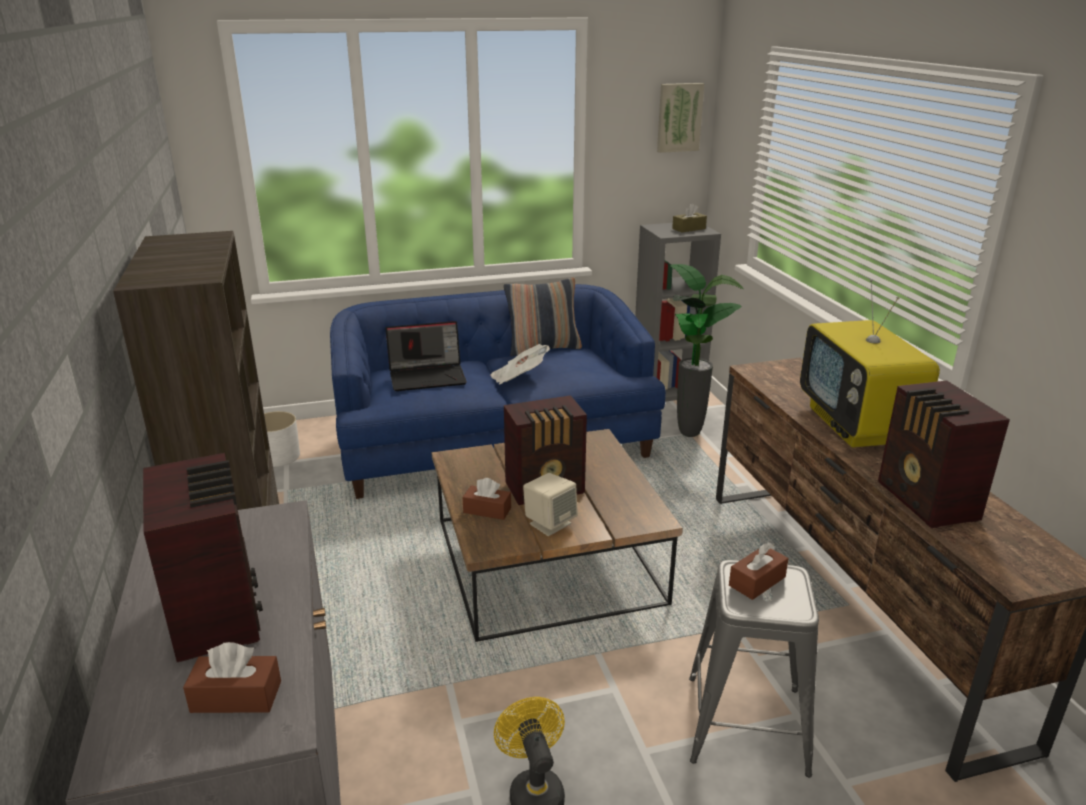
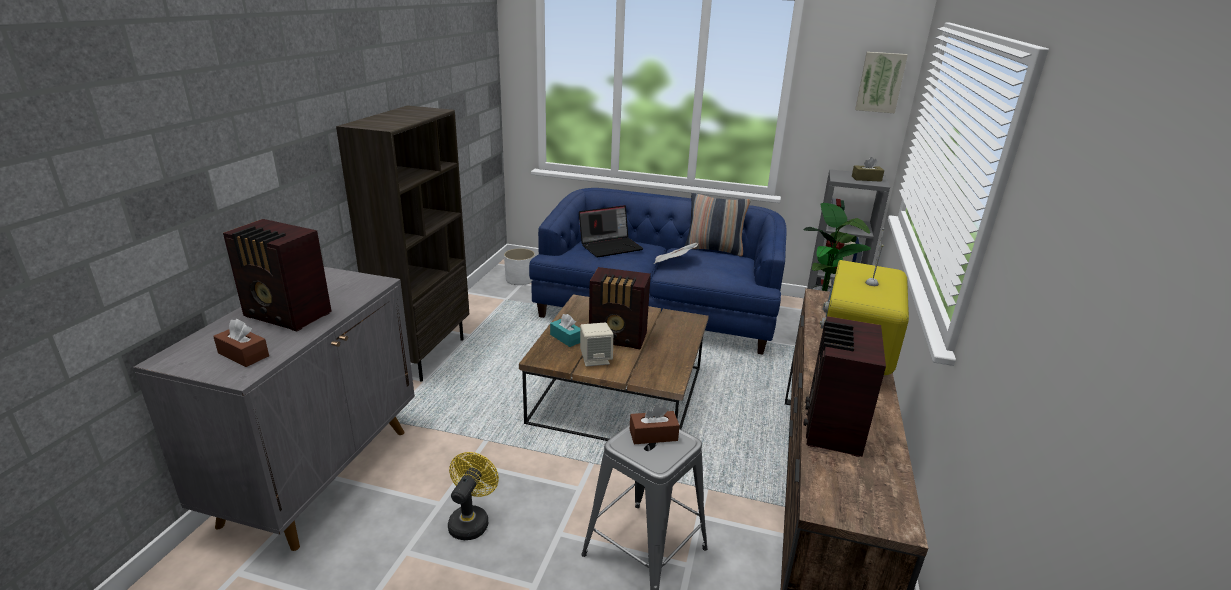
camera: 30 degrees right, 0 degrees up
radio [143,453,263,662] -> radio turned 105 degrees clockwise [223,219,332,331]
laptop [385,321,467,391] -> laptop turned 45 degrees counterclockwise [579,205,644,257]
brown tissue box [463,478,511,520] -> turquoise tissue box [550,314,580,347]

